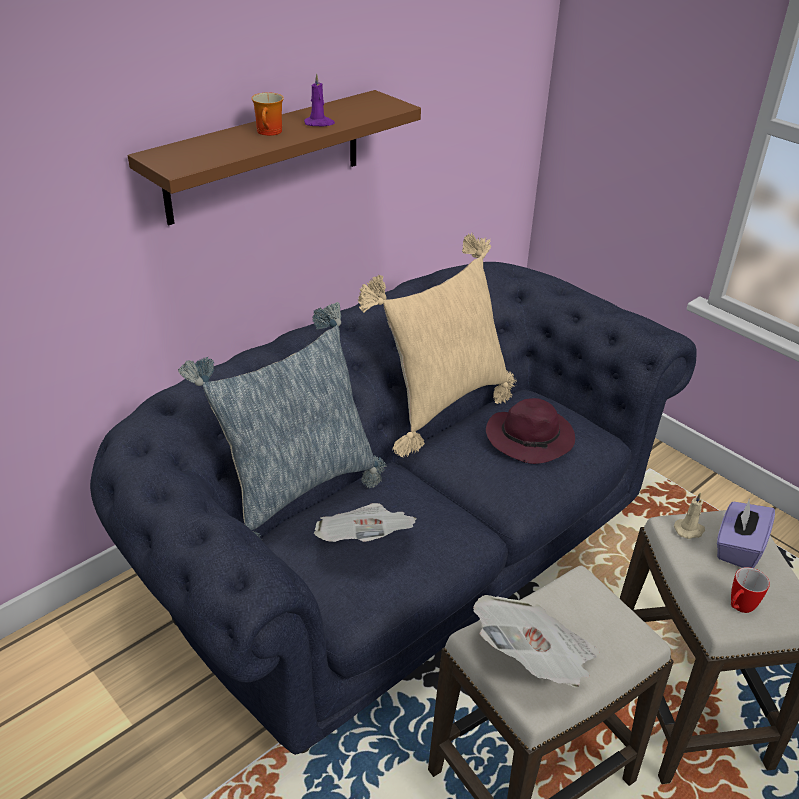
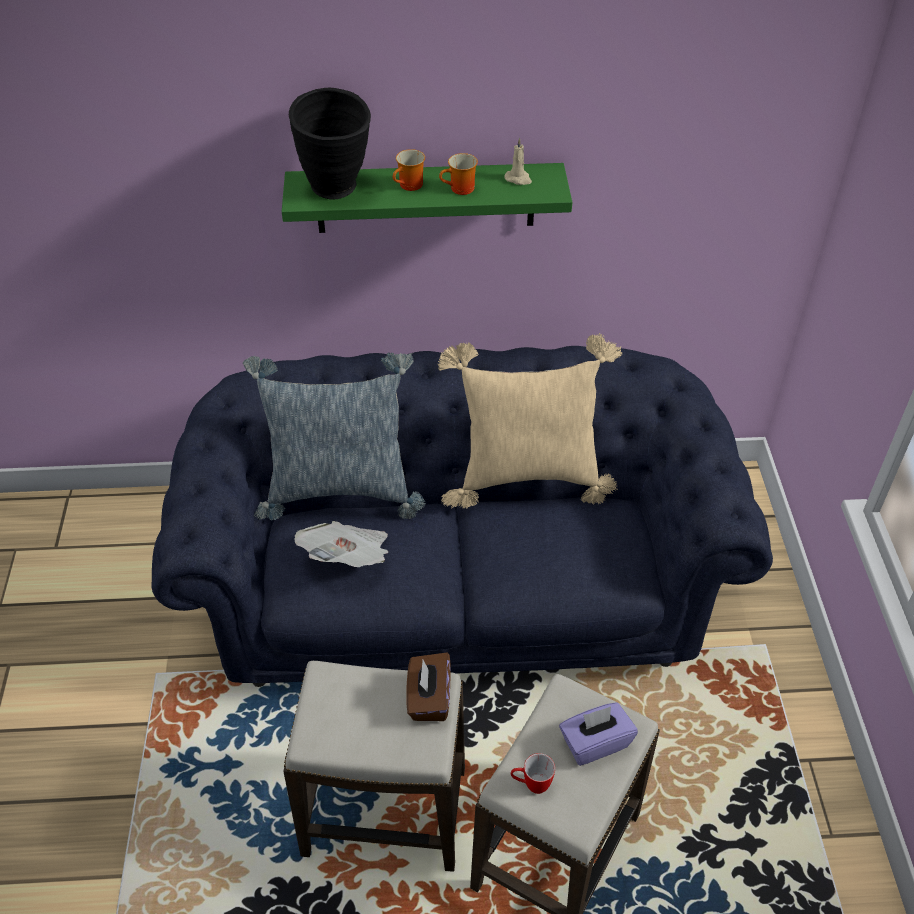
camera: 40 degrees right, 10 degrees up
brown shelf [128,90,421,225] -> green shelf [282,163,572,233]
purple candle [304,74,335,126] -> mug [439,153,478,195]
newspaper [473,595,600,687] -> none
purple hat [486,398,575,464] -> none
beige candle [674,492,705,539] -> beige candle moved to [504,138,532,185]
none -> black vase [289,88,371,199]
none -> brown tissue box [406,653,450,721]

